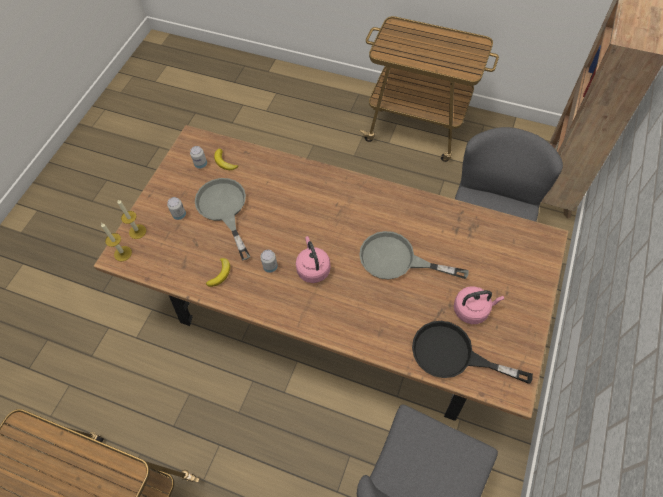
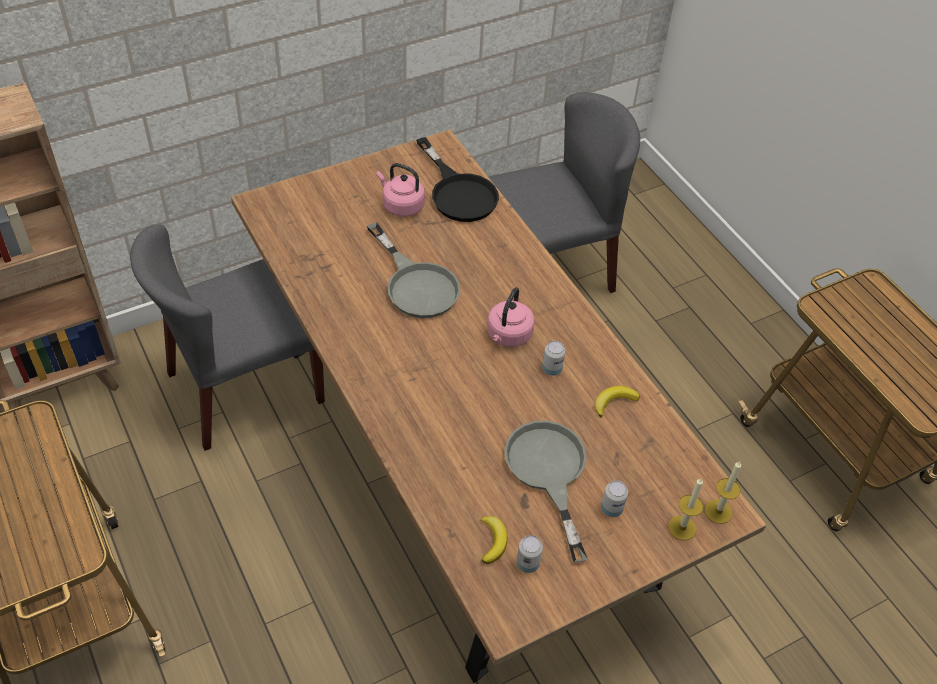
camera: 145 degrees left, 10 degrees down
grey frying pan [195,178,251,260] -> grey frying pan turned 150 degrees clockwise [504,420,588,562]

